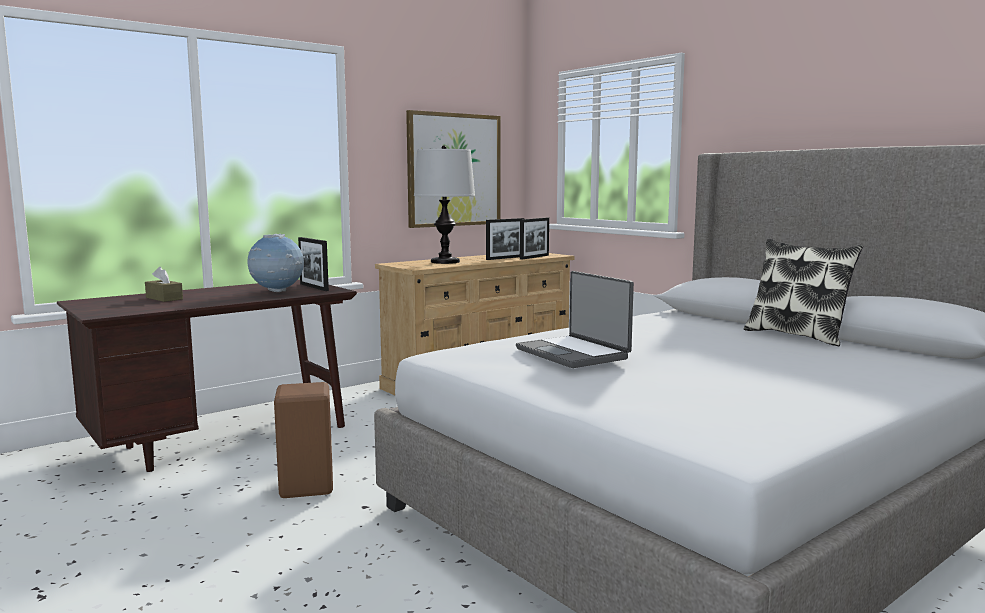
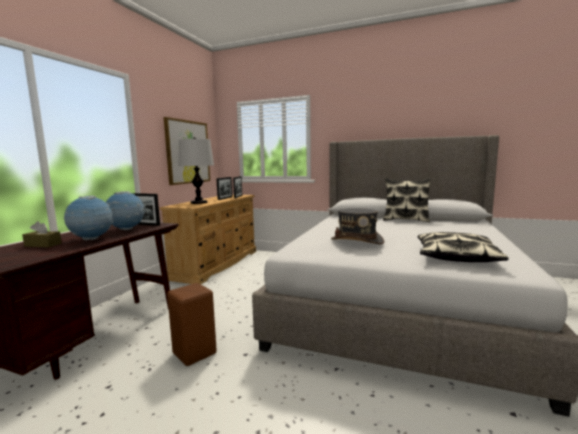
camera: 30 degrees left, 0 degrees up
laptop [516,271,634,368] -> grey hat [331,208,385,244]
none -> globe [63,195,113,240]
none -> pillow [418,232,509,262]

